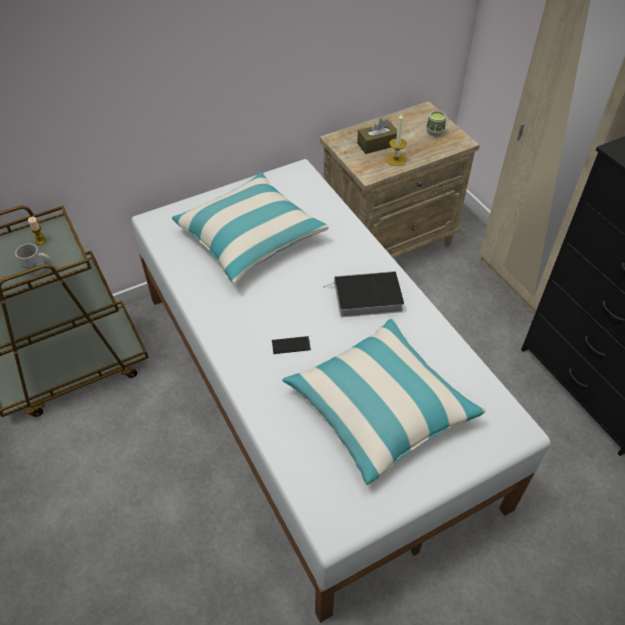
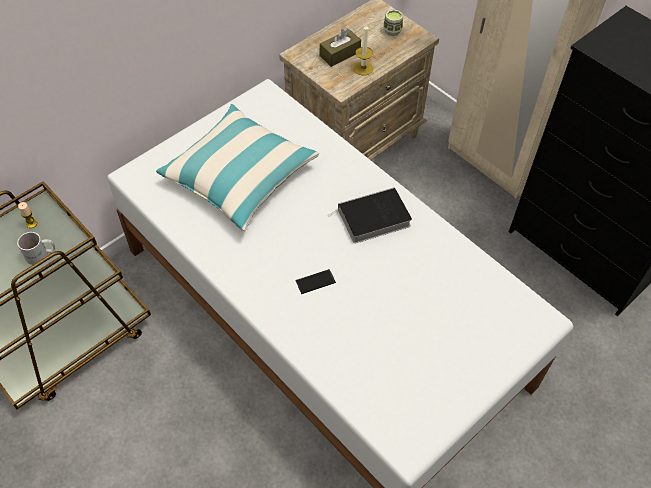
camera: 15 degrees left, 5 degrees up
pillow [282,318,486,485] -> none

